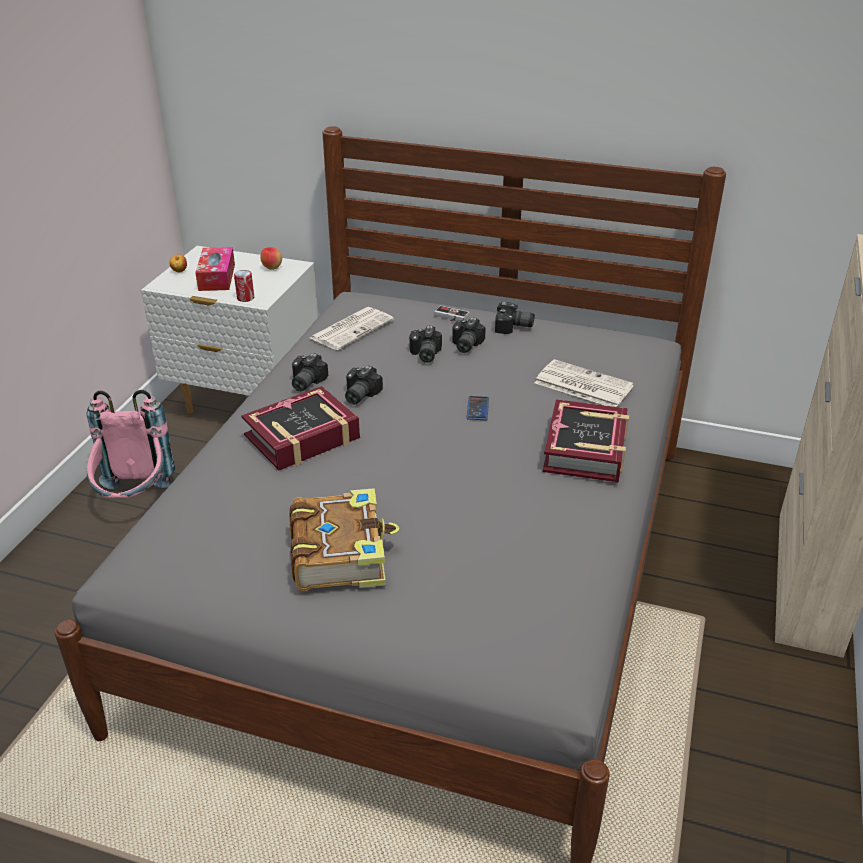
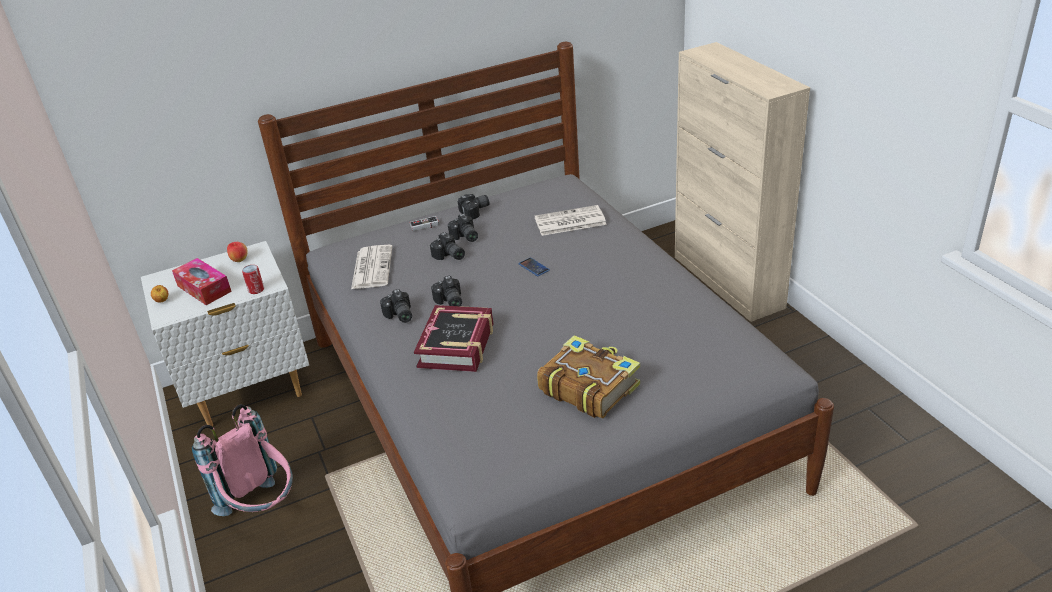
camera: 40 degrees left, 0 degrees up
book [543,399,629,483] -> none

